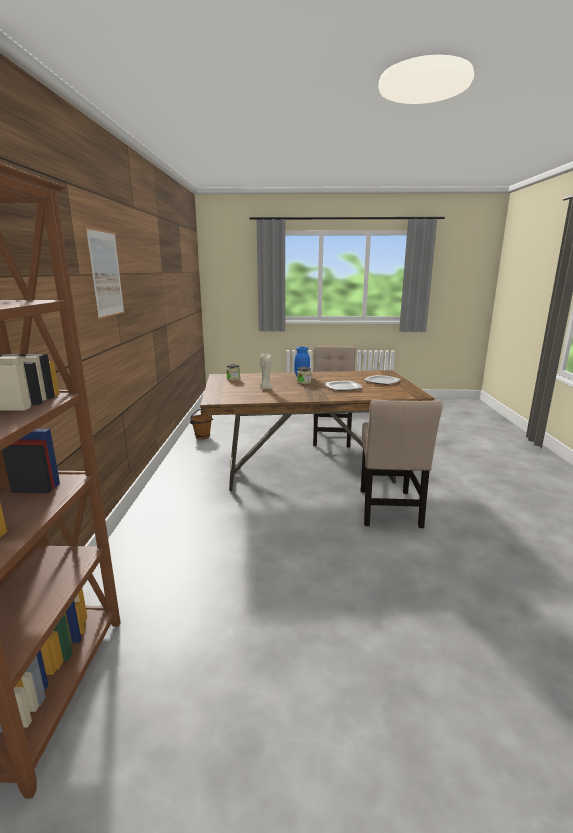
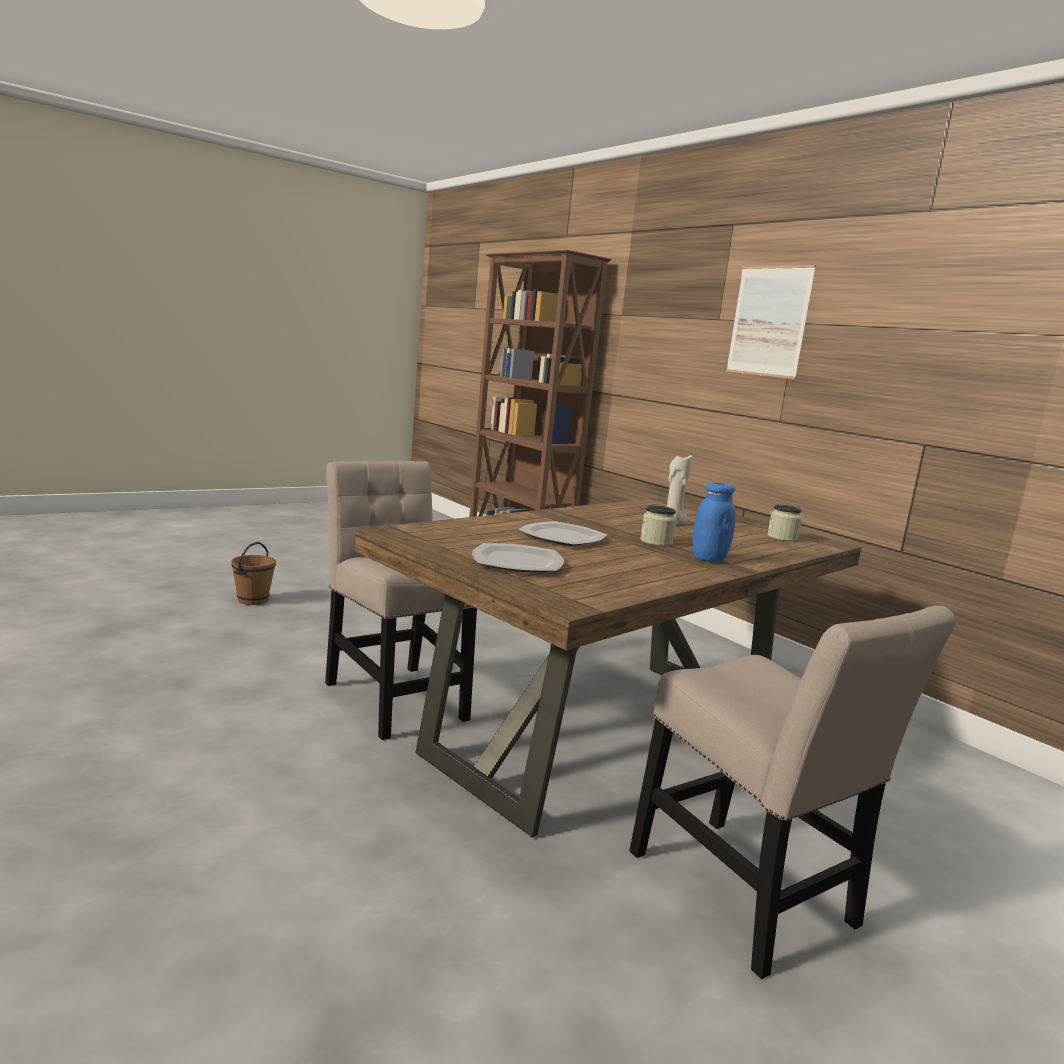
camera: 140 degrees right, 5 degrees down
brown bucket [190,409,213,439] -> brown bucket moved to [231,542,276,605]

